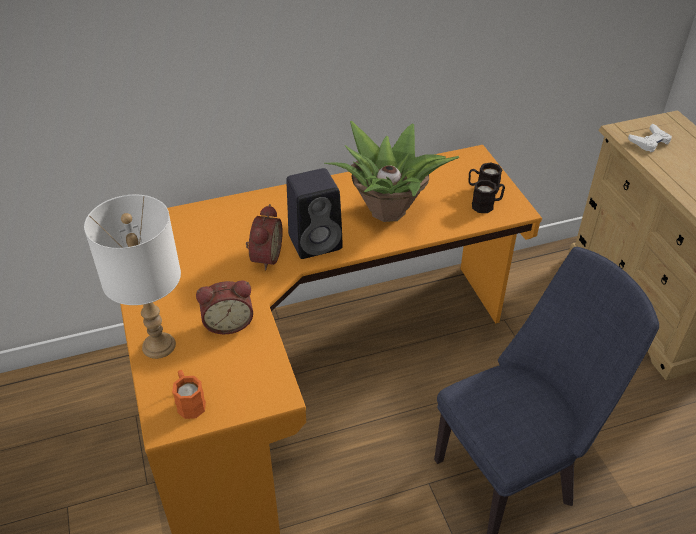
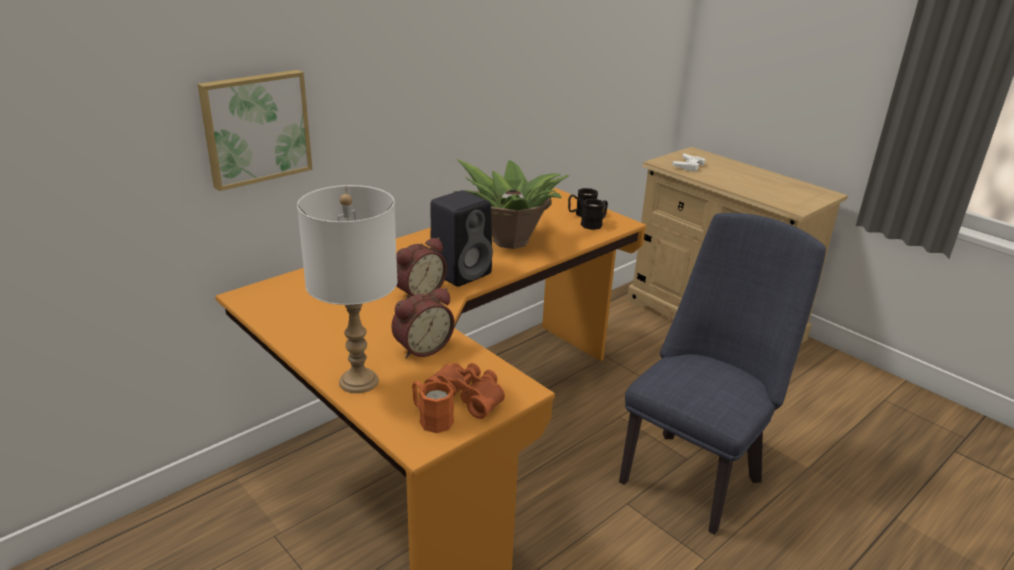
camera: 25 degrees left, 15 degrees down
alarm clock [246,204,283,271] -> alarm clock turned 60 degrees clockwise [396,237,447,299]
none -> picture [197,70,313,191]
none -> orange binoculars [424,363,505,419]

